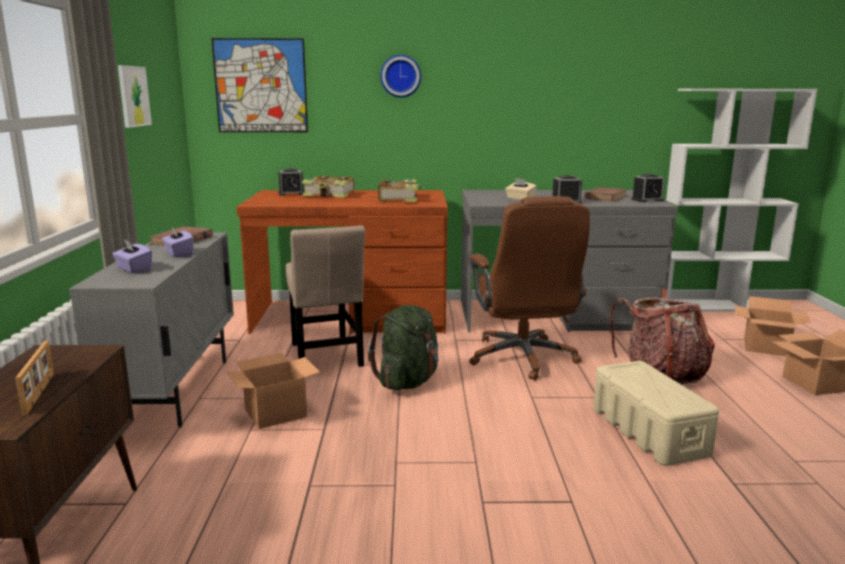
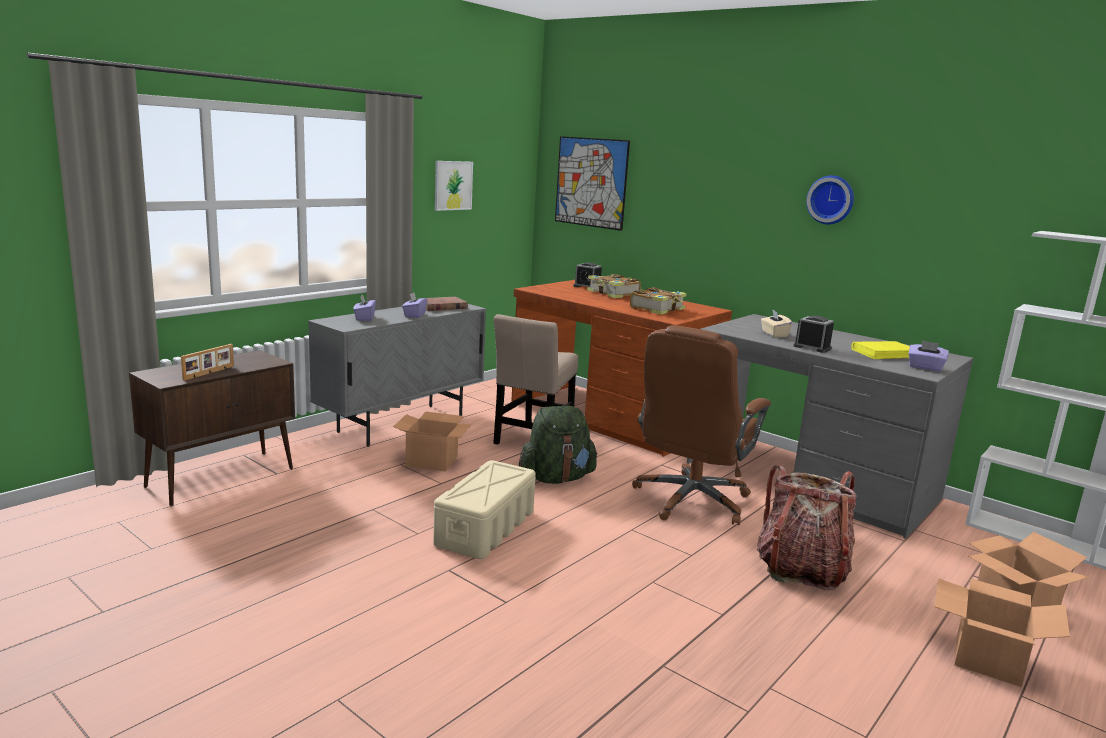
camera: 40 degrees right, 0 degrees up
wall clock [380,55,421,98] -> wall clock moved to [806,175,854,224]
brown book [585,187,627,202] -> yellow book [851,341,910,359]
beige storage box [593,361,719,466] -> beige storage box moved to [433,460,536,559]
alarm clock [631,173,665,202] -> purple tissue box [908,340,949,372]

